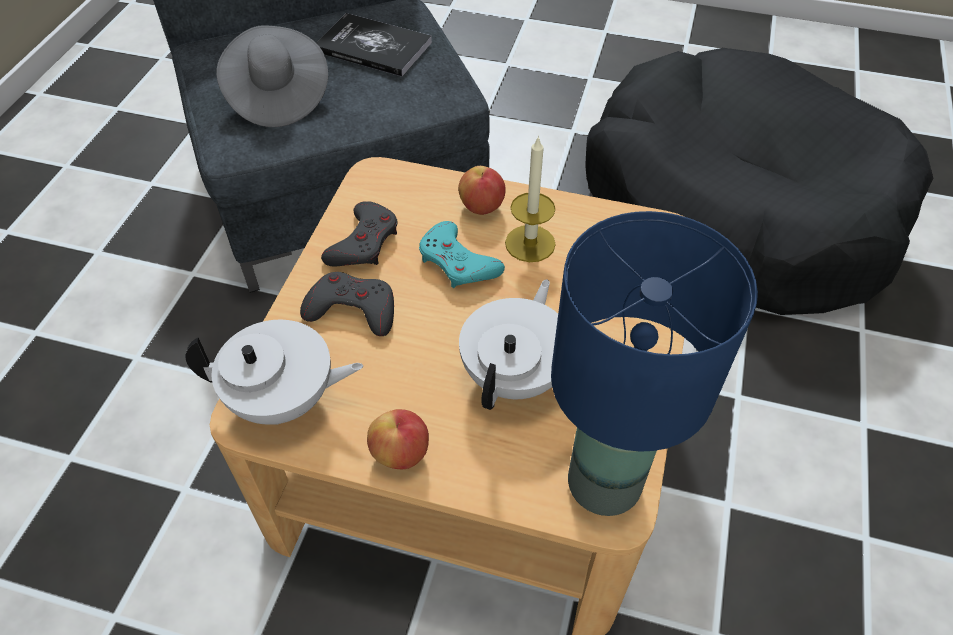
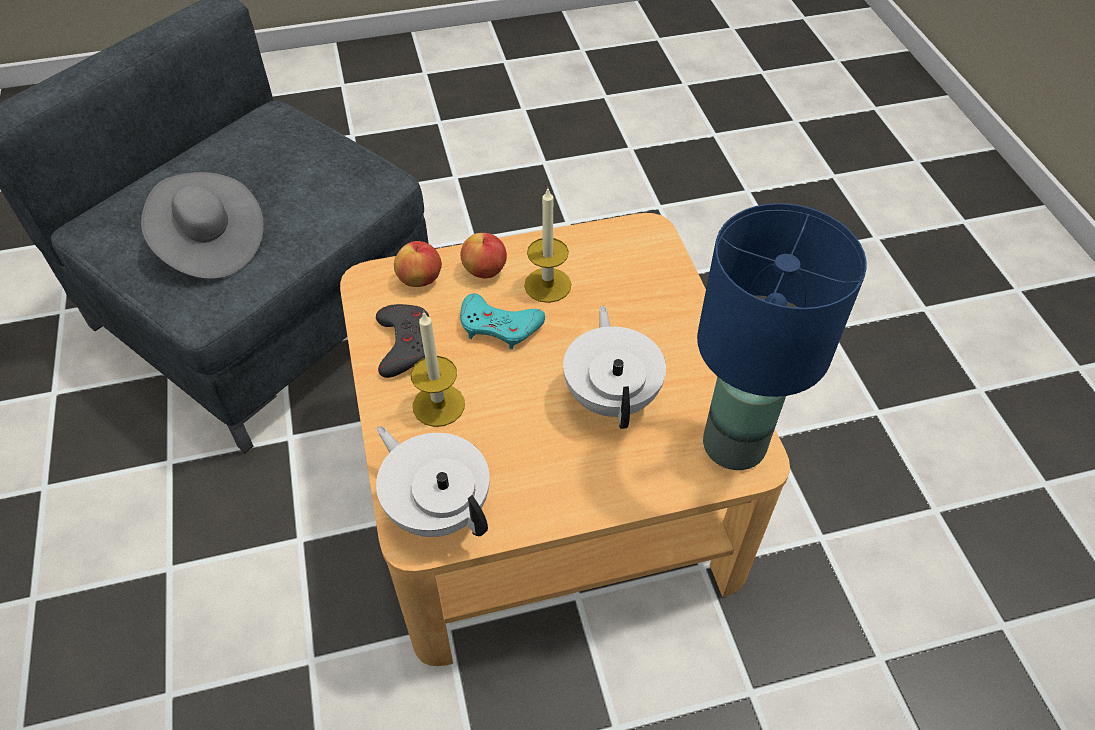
camera: 30 degrees left, 0 degrees up
white teapot [185,320,363,425] -> white teapot turned 105 degrees counterclockwise [376,426,490,537]
grey game controller [300,272,394,336] -> candle [411,311,465,427]
book [316,13,432,77] -> none
apple [367,409,429,469] -> apple moved to [394,241,442,287]
black dog bed [585,48,933,315] -> none

